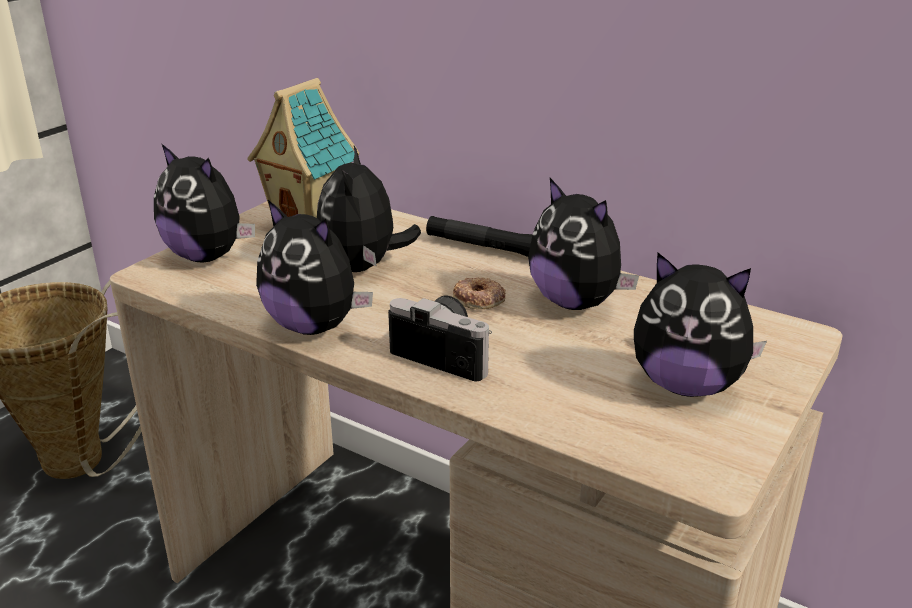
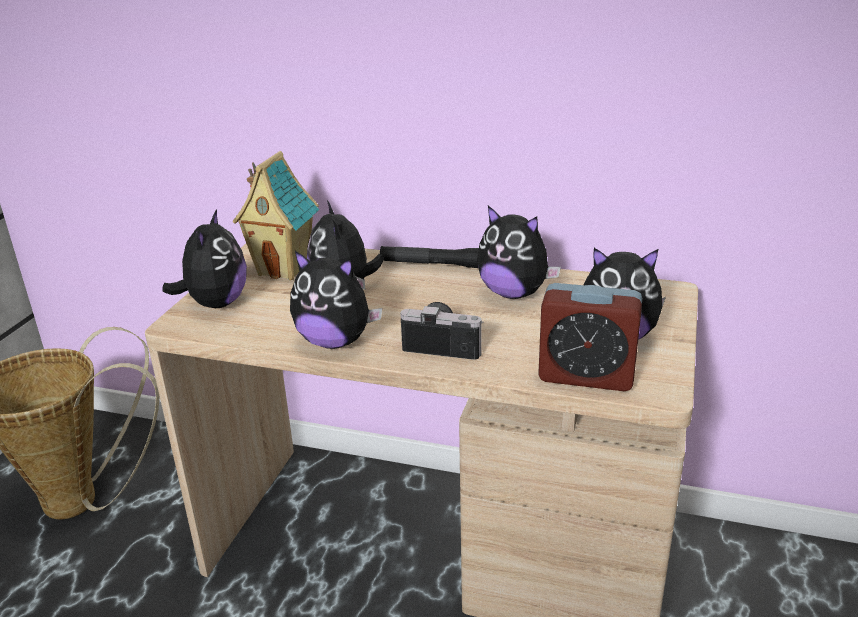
camera: 15 degrees left, 0 degrees up
plush toy [154,143,255,263] -> plush toy turned 105 degrees counterclockwise [162,209,247,308]
donut [453,277,505,309] -> none
none -> alarm clock [538,283,642,391]

